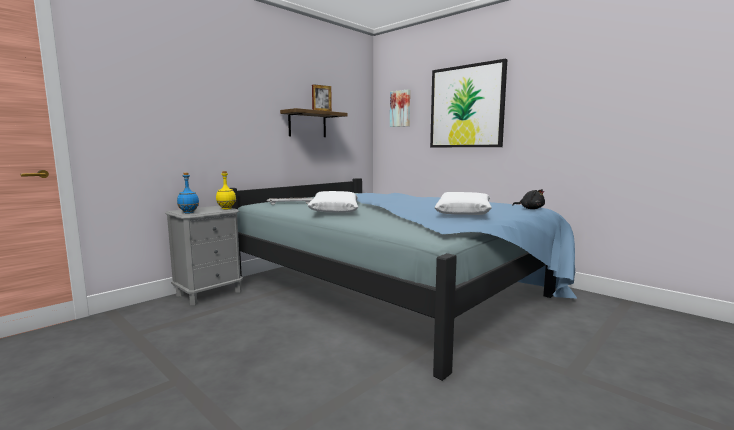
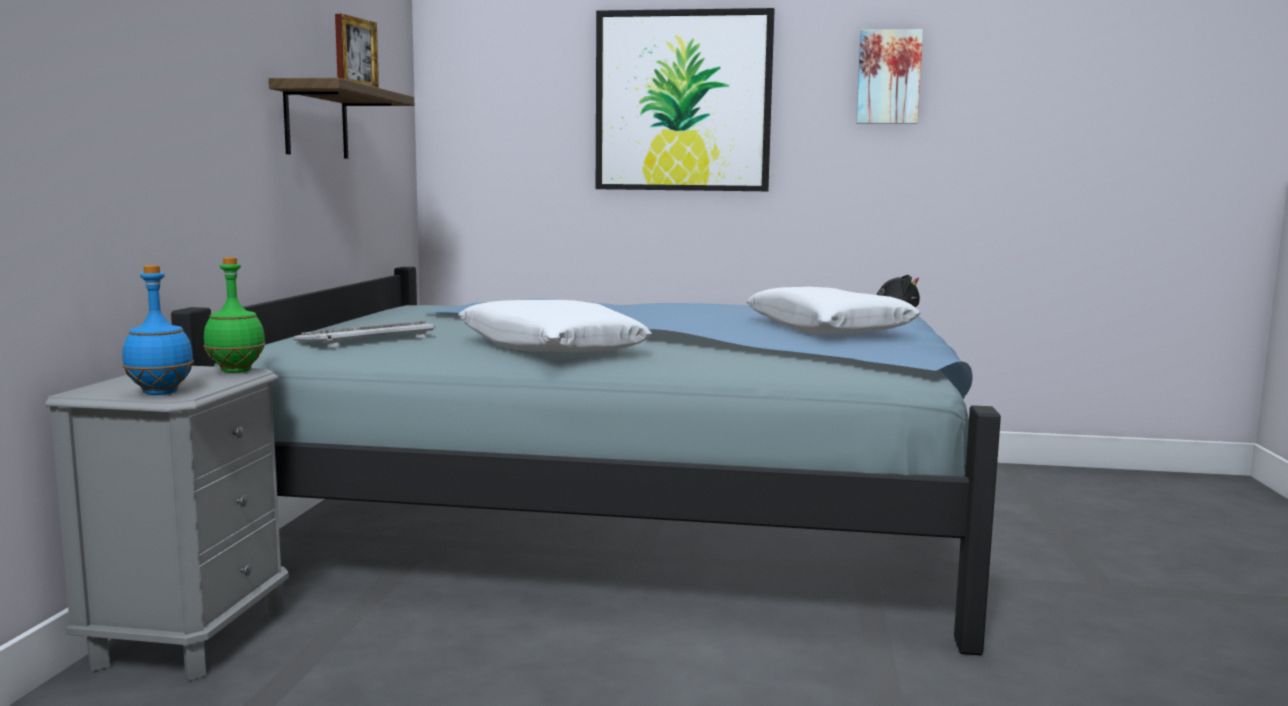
camera: 35 degrees left, 0 degrees up
yellow bottle [216,171,236,209] -> green bottle [204,257,266,373]
picture [390,89,410,127] -> picture moved to [856,29,923,124]

